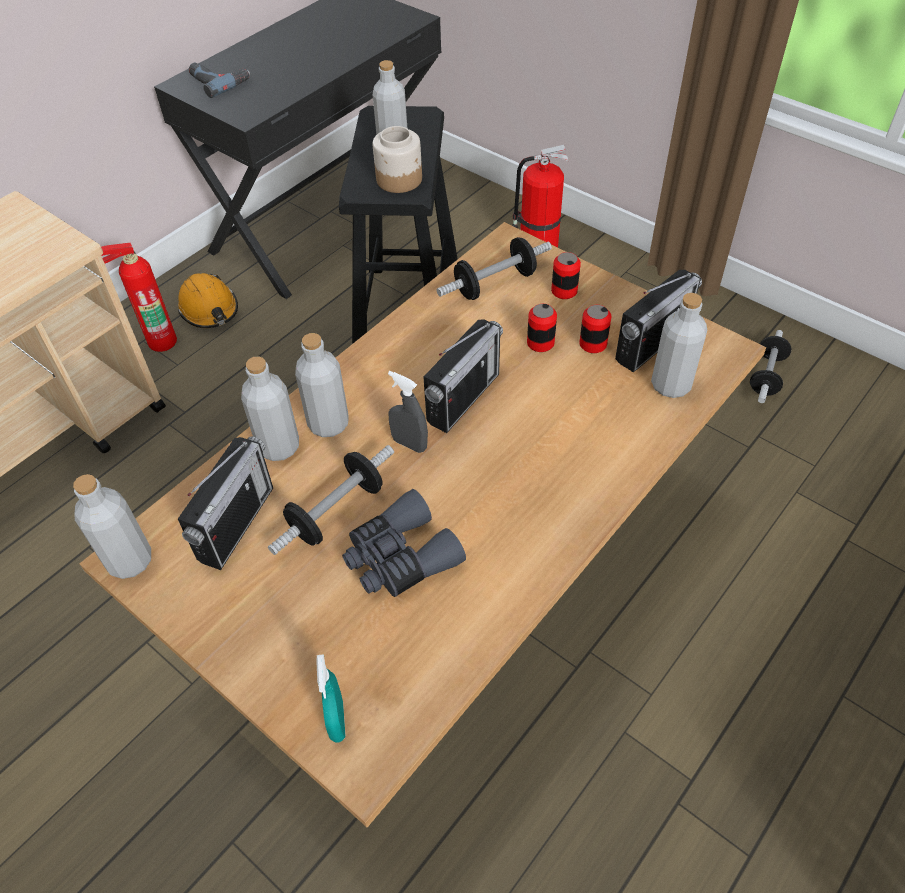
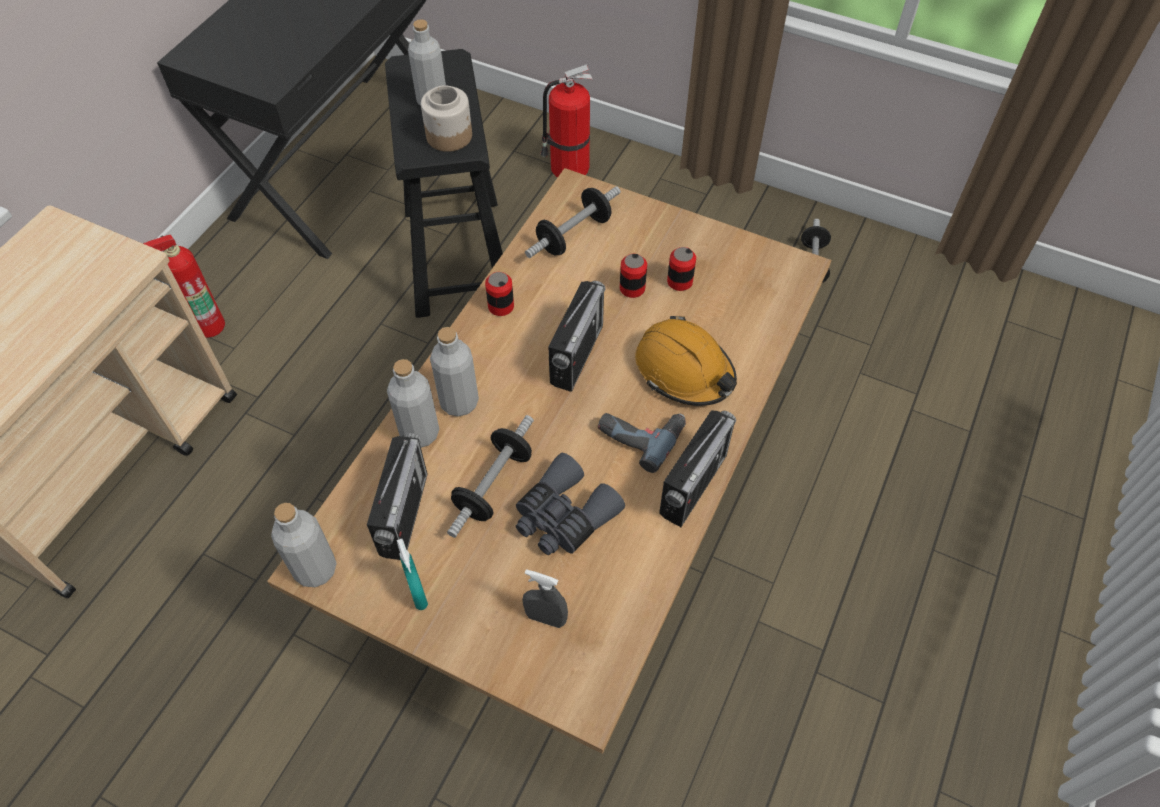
camera: 15 degrees left, 5 degrees up
orange hard hat [178,273,238,328] -> orange hard hat moved to [635,316,737,406]
power drill [189,63,250,98] -> power drill moved to [598,413,686,473]
turquoise spray bottle [316,654,345,743] -> turquoise spray bottle moved to [397,539,428,610]
grey spray bottle [388,371,428,453] -> grey spray bottle moved to [522,569,568,628]
can [551,252,581,299] -> can moved to [485,272,514,316]
radio [615,270,702,373] -> radio moved to [659,410,736,527]
grey bottle [651,293,707,398] -> none

